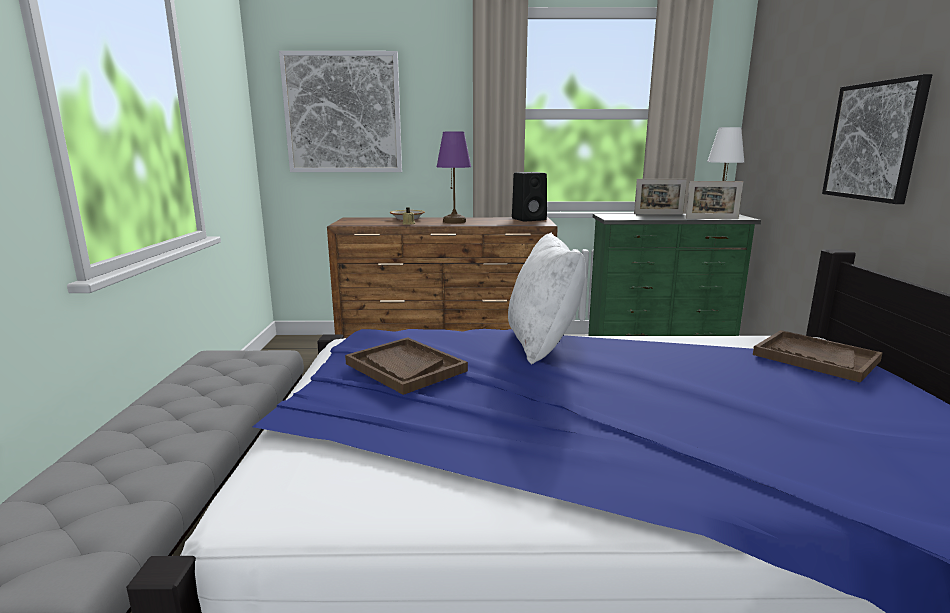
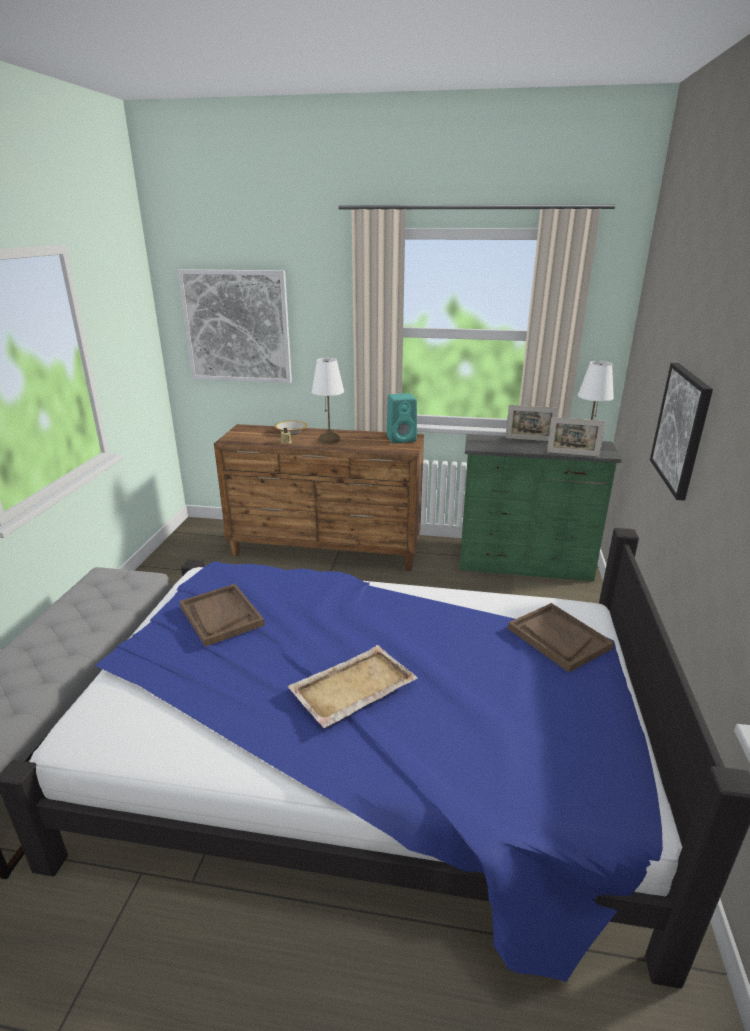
camera: 10 degrees right, 10 degrees up
purple table lamp [437,132,471,223] -> white table lamp [312,358,344,444]
white pillow [508,233,586,364] -> none
black speaker [512,172,547,221] -> turquoise speaker [387,393,417,443]
none -> beige tray [287,645,418,728]

